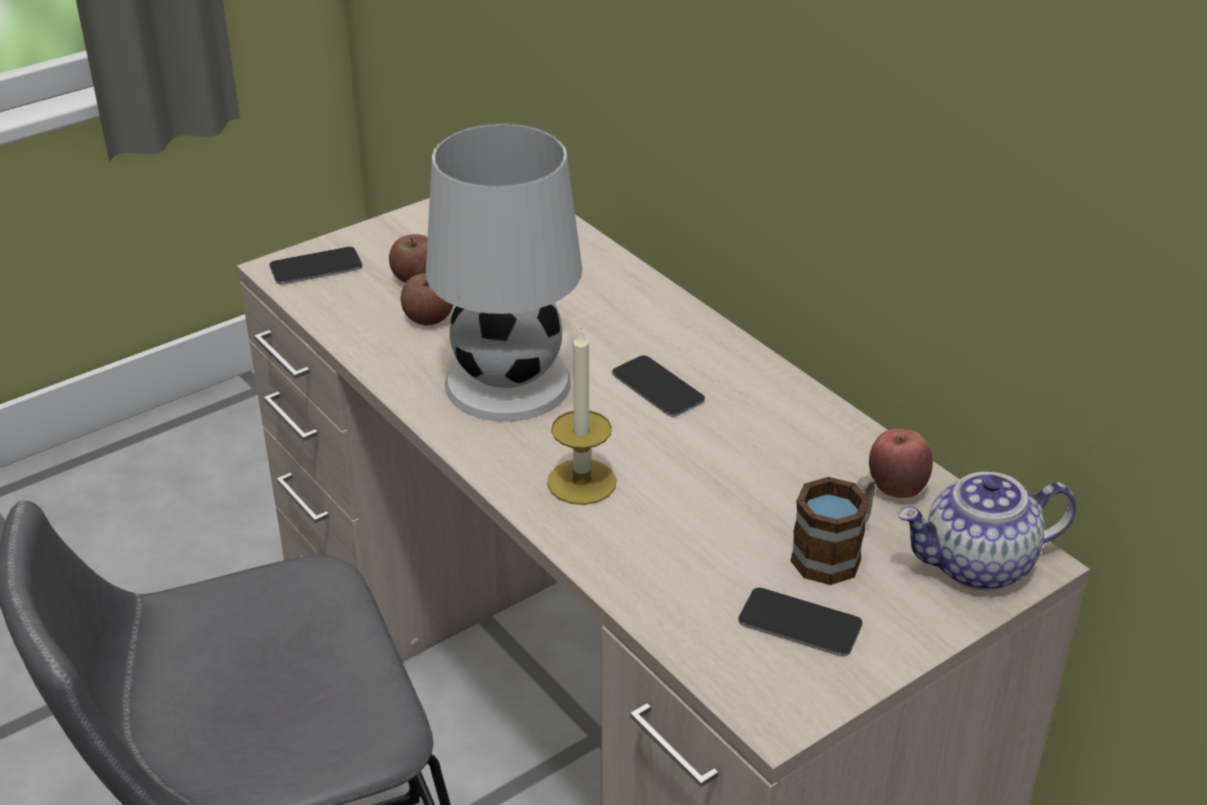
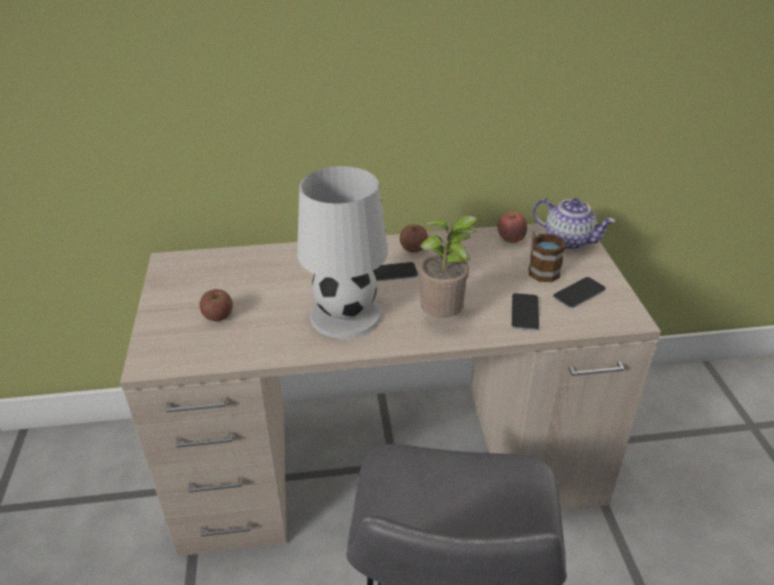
camera: 60 degrees left, 0 degrees up
phone [269,247,362,285] -> phone moved to [512,293,539,330]
apple [401,273,453,325] -> apple moved to [400,225,428,253]
candle [547,327,617,505] -> potted plant [418,216,478,318]
teapot [898,472,1077,590] -> teapot turned 75 degrees counterclockwise [533,198,616,250]

